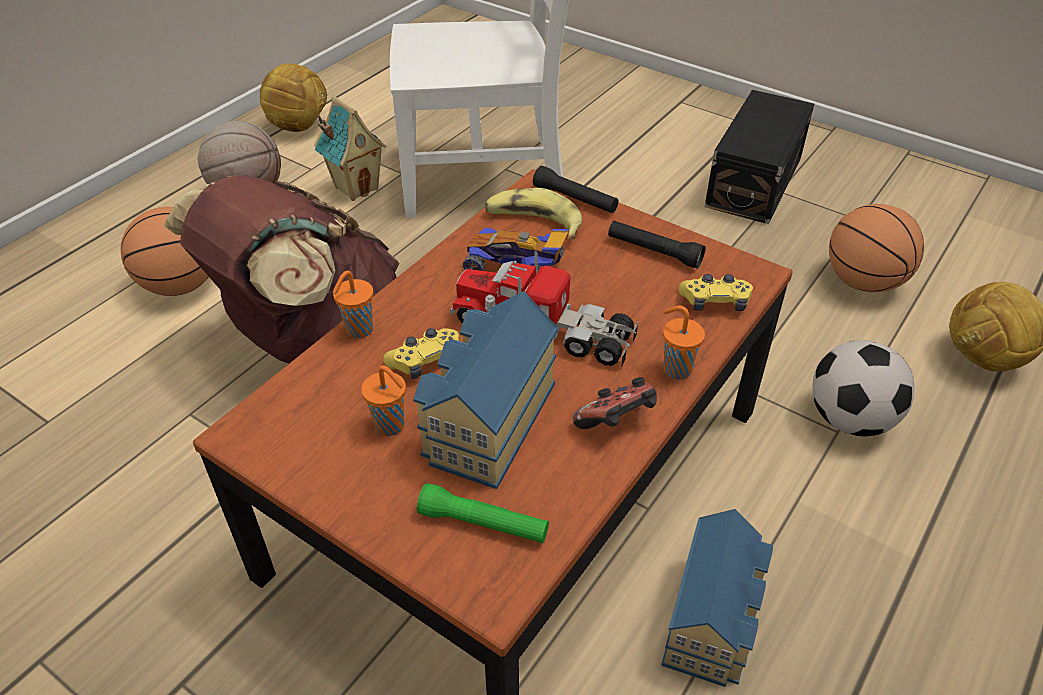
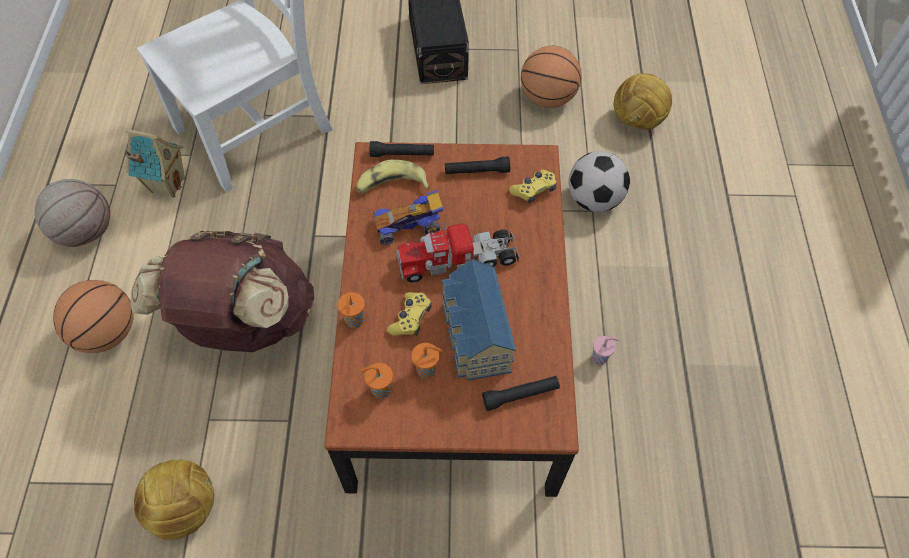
camera: 35 degrees left, 15 degrees up
football [260,63,327,132] -> football moved to [134,460,214,540]
green flashlight [417,483,549,544] -> black flashlight [482,376,560,411]
game controller [573,377,657,429] -> none
toy house [661,509,773,687] -> pink cup [592,336,619,365]
orange cup [663,306,705,380] -> orange cup moved to [361,363,393,399]

